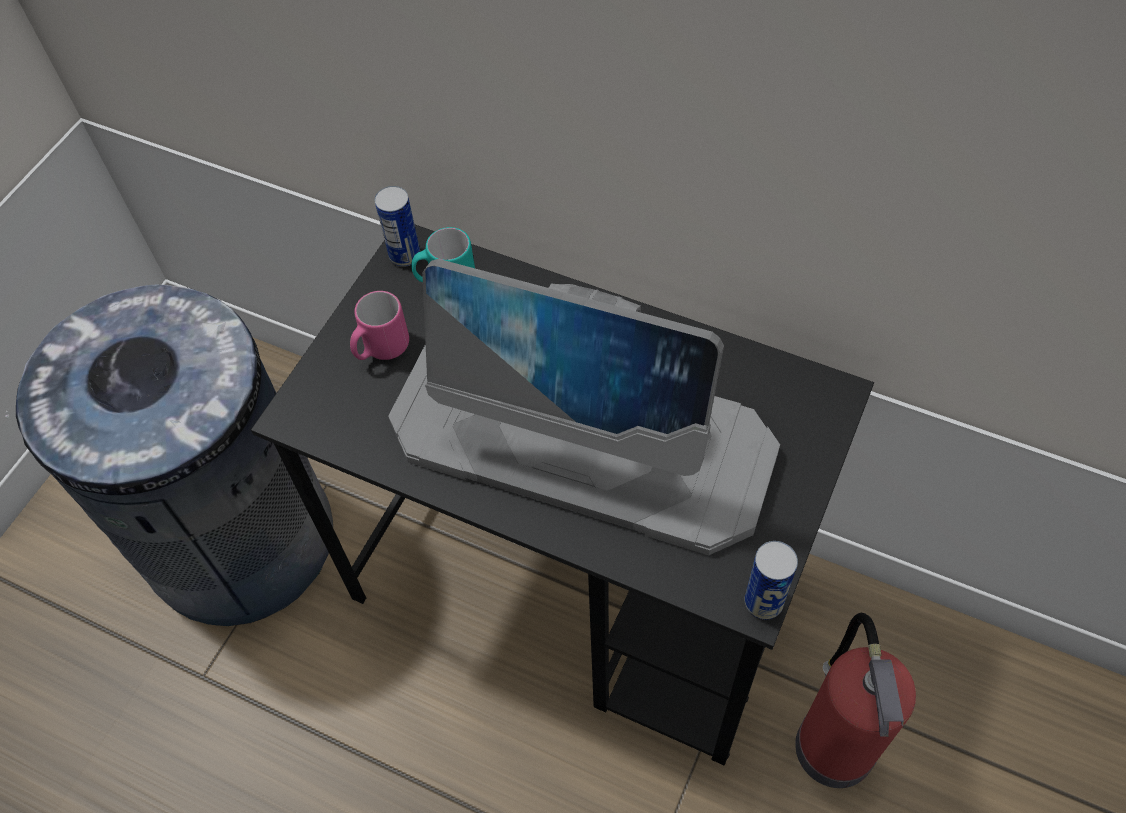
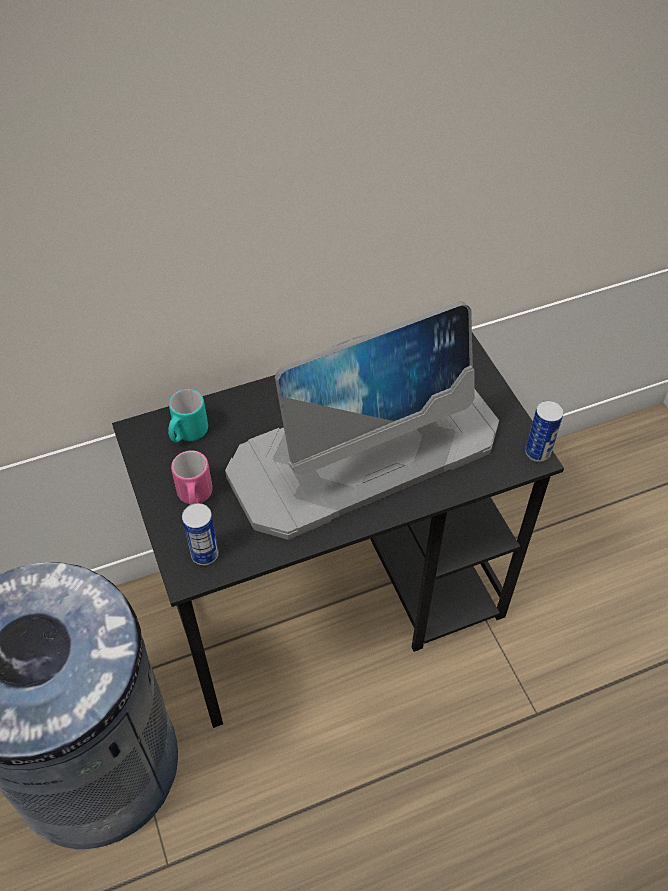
camera: 50 degrees left, 5 degrees down
can [375,186,420,267] -> can moved to [182,503,219,566]
fire extinguisher [795,613,916,788] -> none

